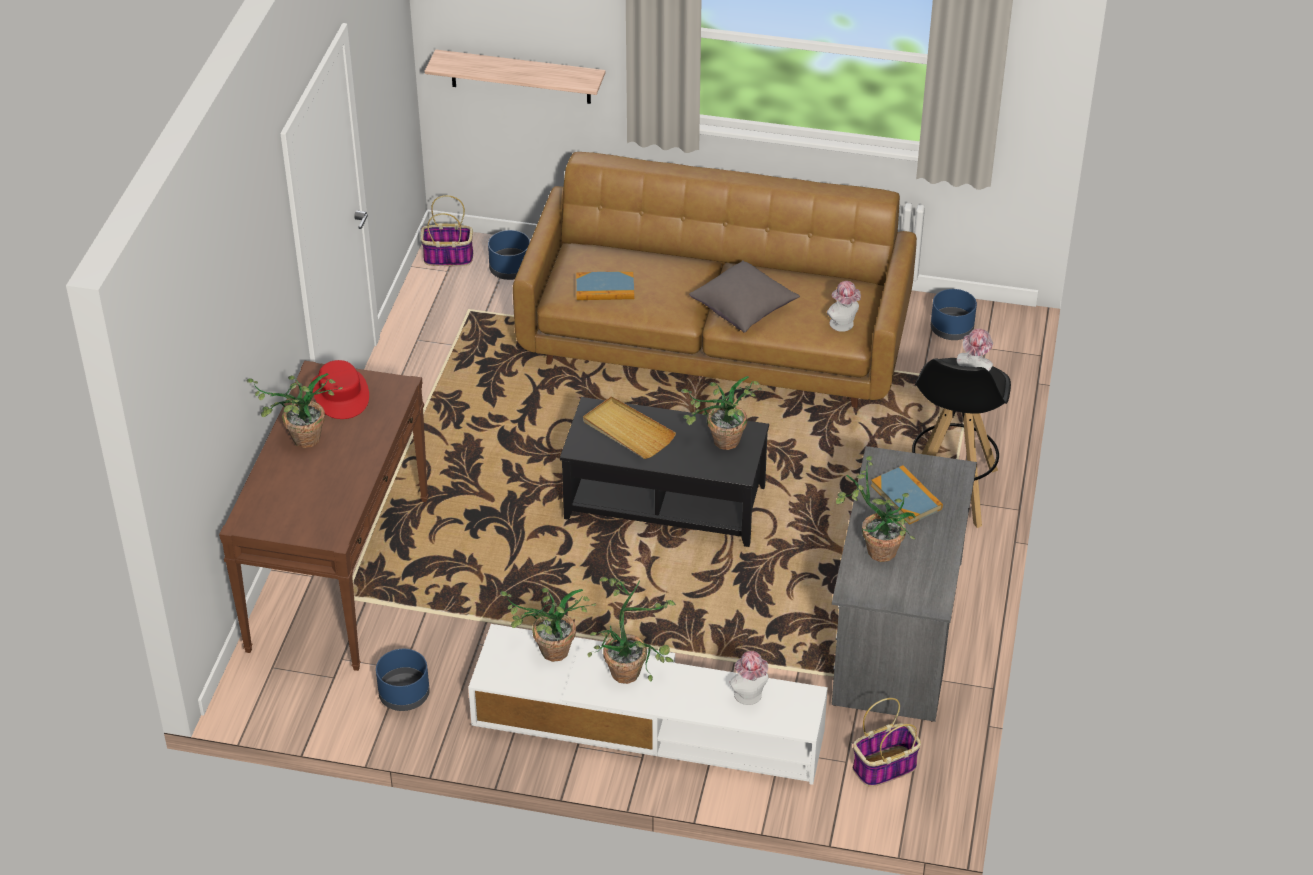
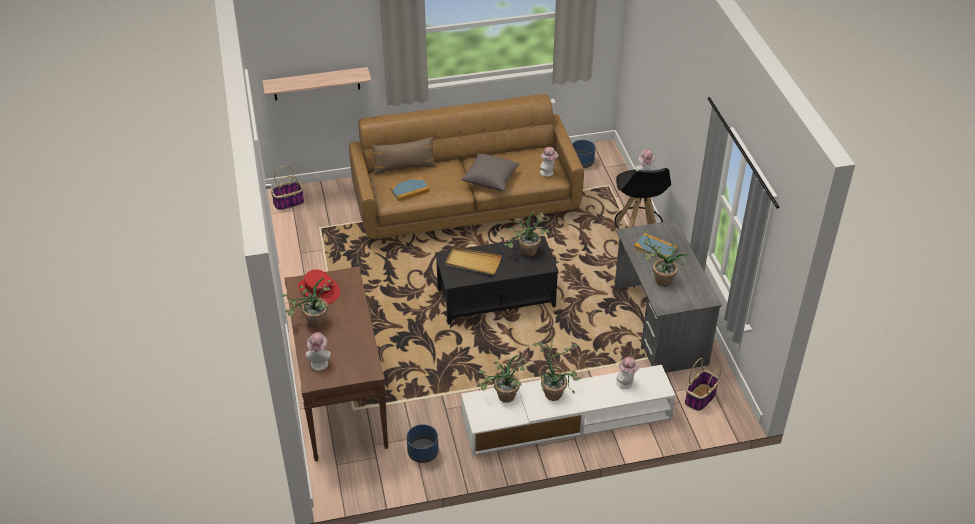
camera: 25 degrees left, 0 degrees up
blue planter [488,230,530,280] -> none
none -> hat [306,332,331,371]
none -> brown pillow [371,137,436,175]

